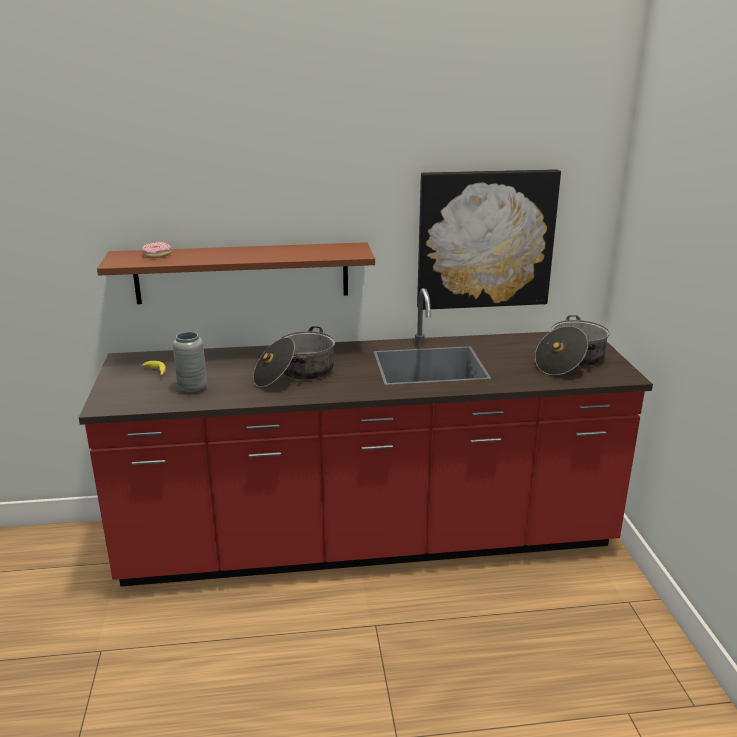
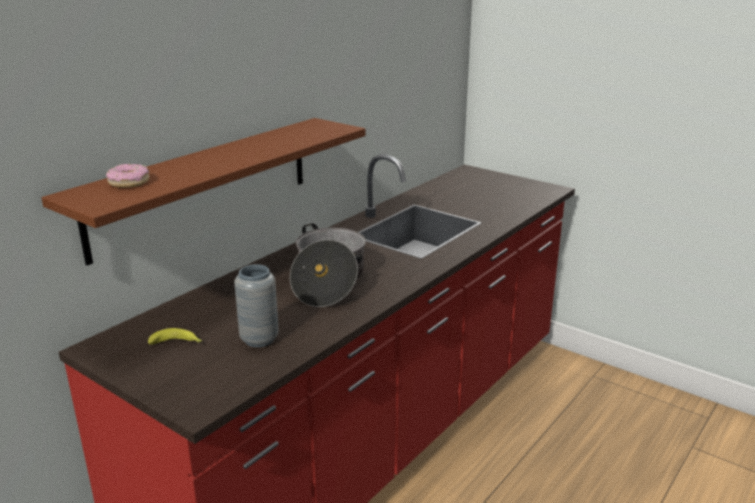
camera: 45 degrees left, 0 degrees up
picture [417,169,561,310] -> none
cooking pot [535,315,610,375] -> none

